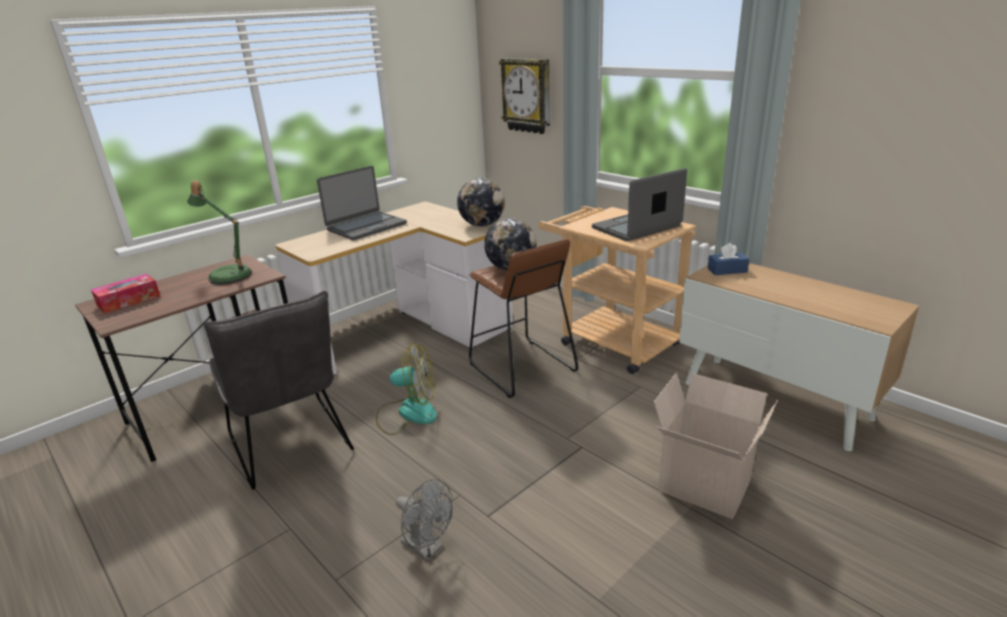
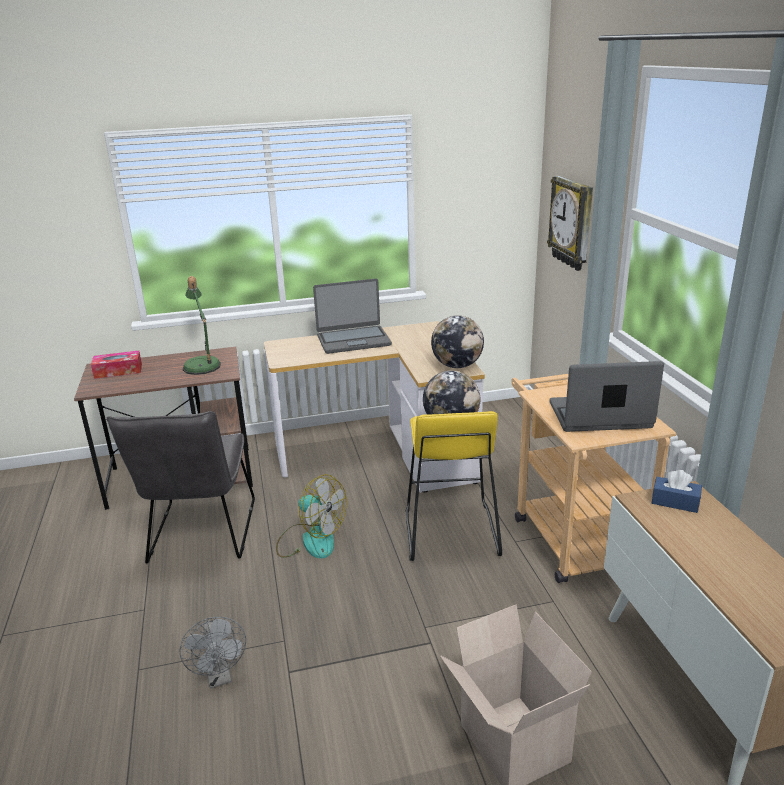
camera: 30 degrees right, 0 degrees up
brown stool [469,239,578,398] -> yellow stool [406,411,502,561]

